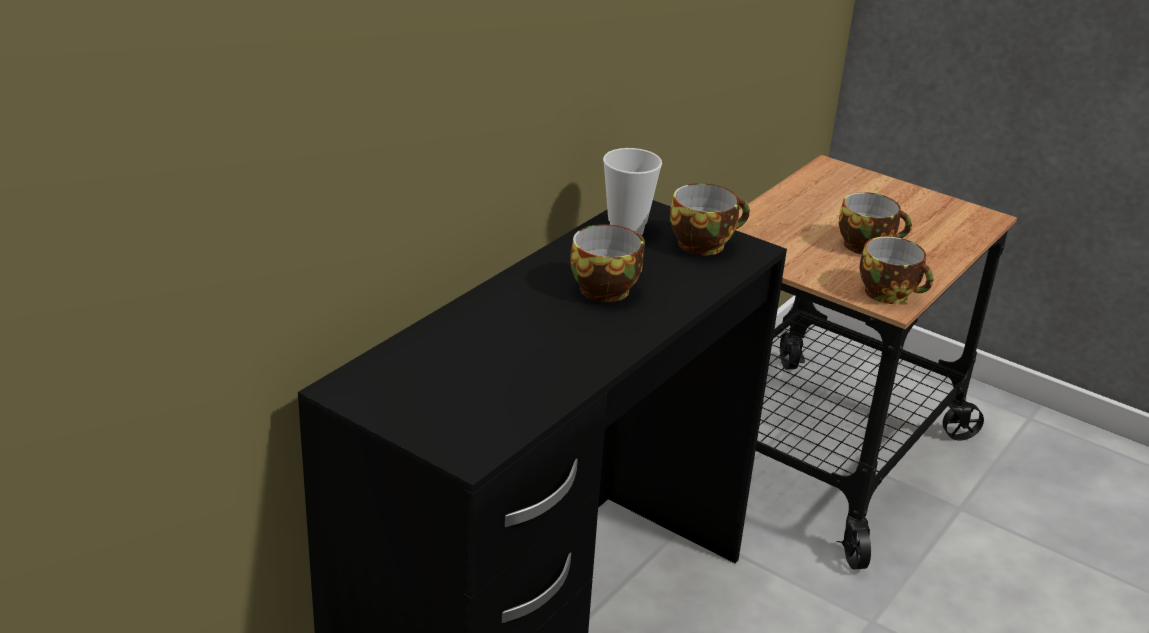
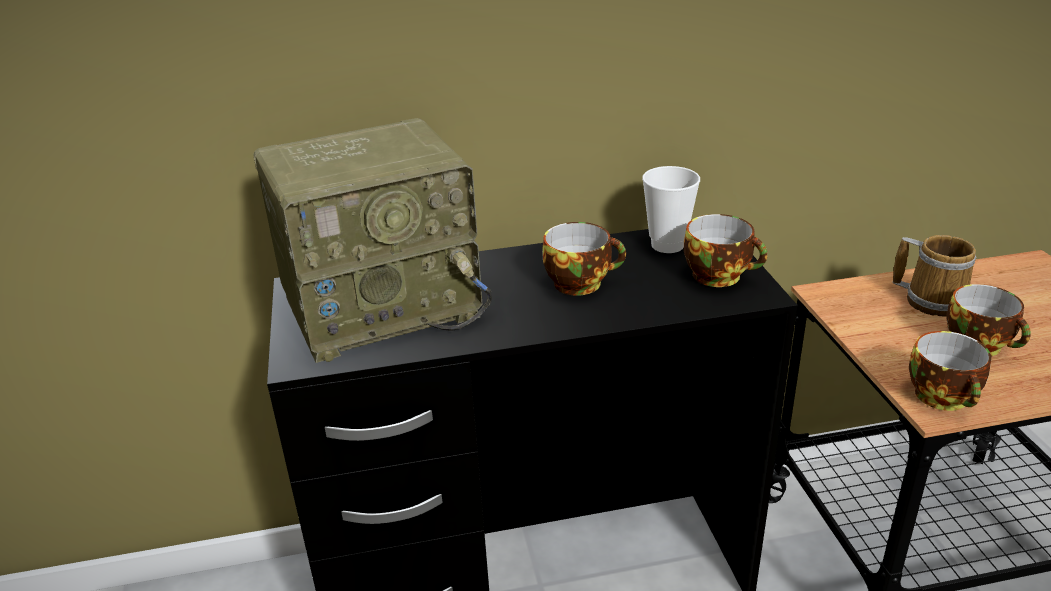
camera: 45 degrees right, 0 degrees up
none -> radio [253,118,492,363]
none -> mug [892,235,976,317]

